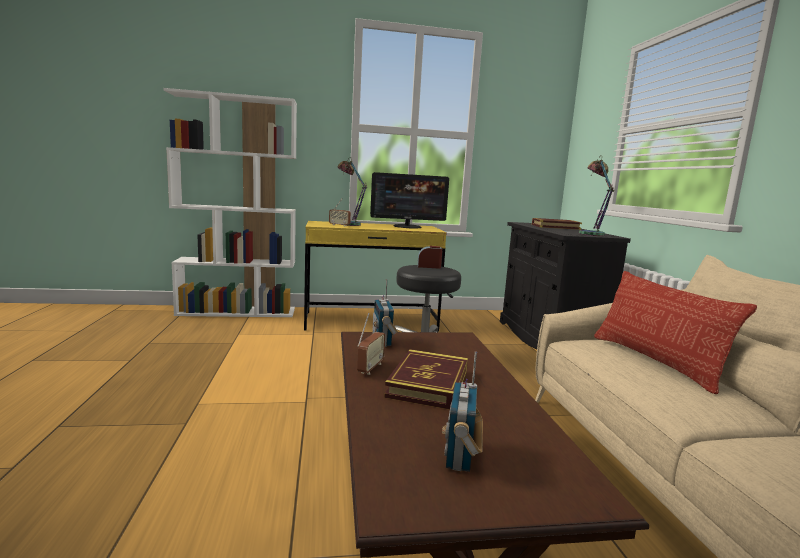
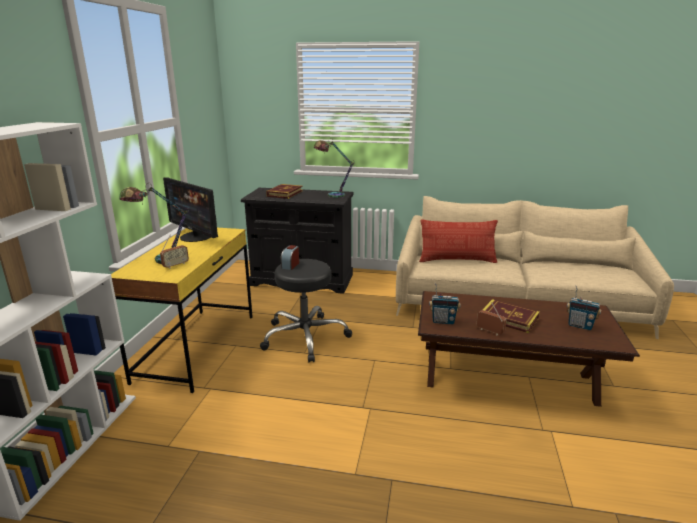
camera: 70 degrees left, 10 degrees up
monitor [370,172,449,228] -> monitor turned 120 degrees clockwise [163,178,218,242]

